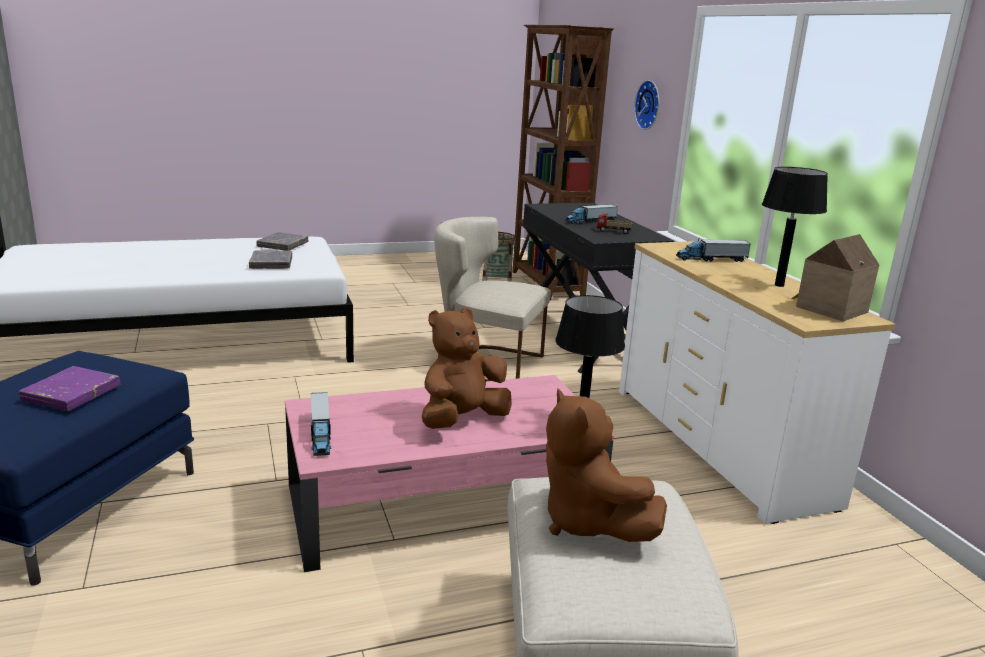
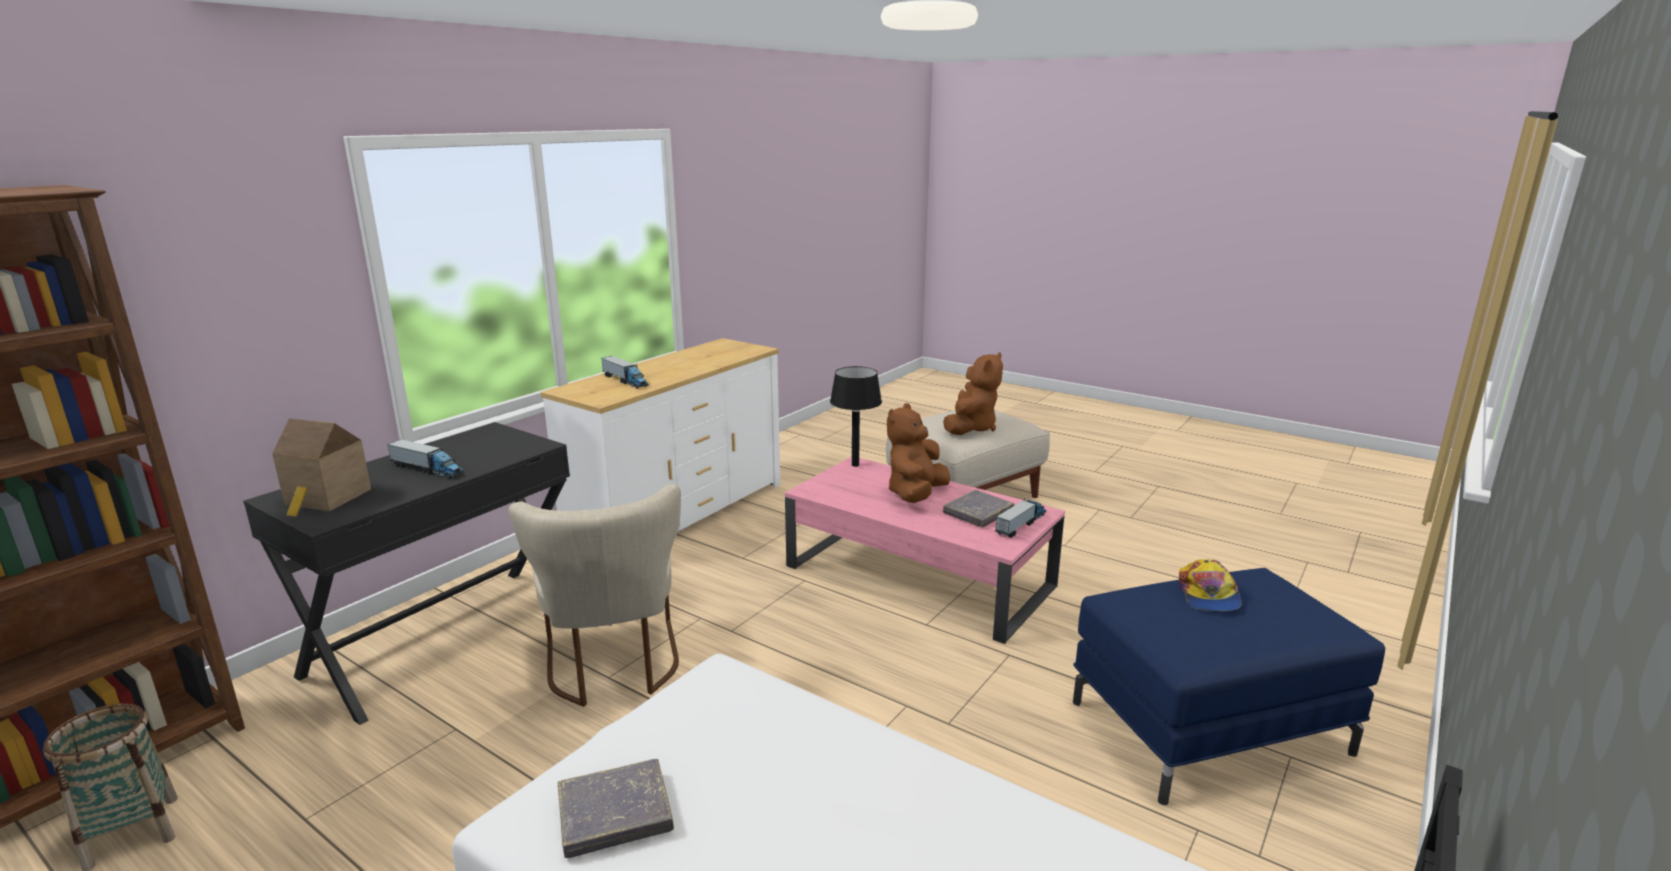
camera: 125 degrees left, 0 degrees up
purple book [19,366,120,411] -> cap [1179,559,1241,612]
grey book [249,250,293,269] -> grey book moved to [943,490,1014,527]
brown plush toy [422,307,512,429] -> brown plush toy turned 105 degrees clockwise [887,403,951,503]
toy truck [596,214,633,234] -> none
wall clock [634,80,659,130] -> none
black table lamp [762,167,828,287] -> none
toy house [791,234,879,321] -> toy house moved to [272,418,371,517]

